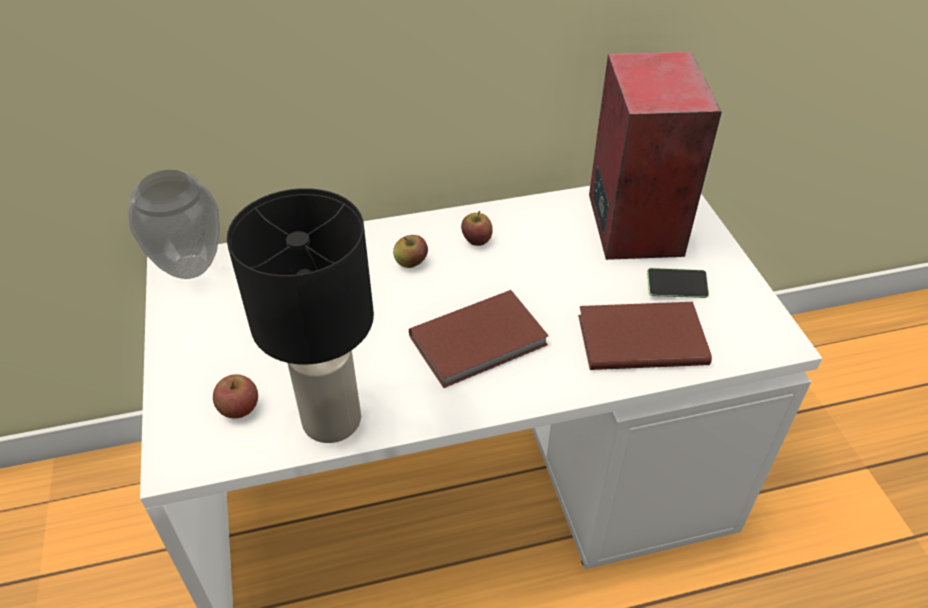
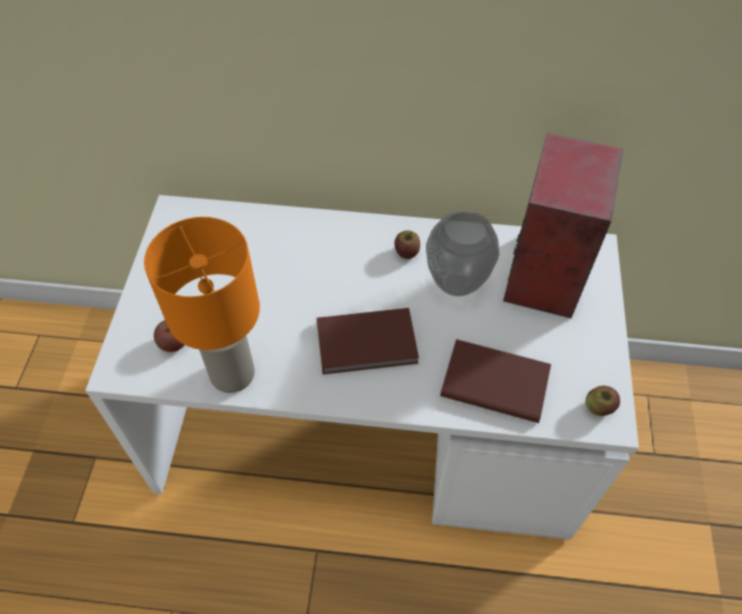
camera: 20 degrees right, 10 degrees up
vase [128,170,220,279] -> vase moved to [426,211,499,296]
black table lamp [227,188,374,443] -> orange table lamp [144,217,260,393]
apple [393,235,428,268] -> apple moved to [586,386,620,416]
phone [647,268,709,298] -> none

